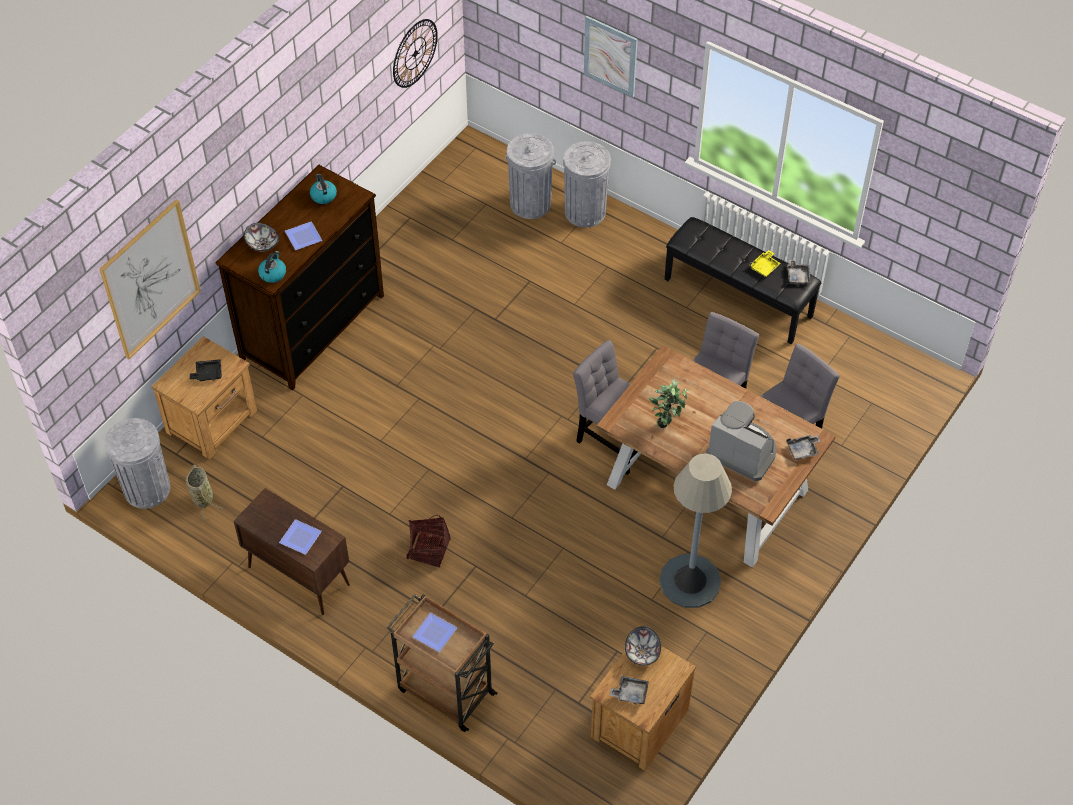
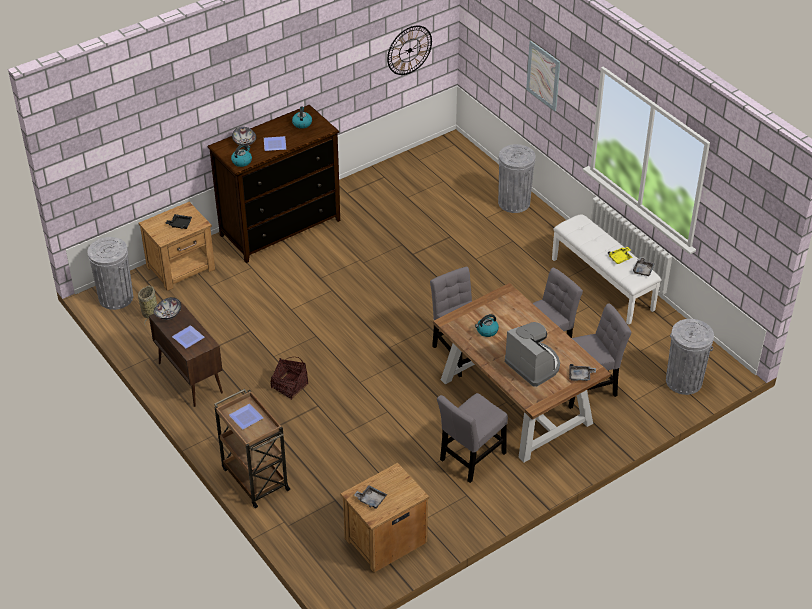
camera: 20 degrees right, 10 degrees down
picture [100,199,201,359] -> none
grey trash can [506,133,556,219] -> grey trash can moved to [666,319,714,395]
bowl [625,626,661,665] -> bowl moved to [154,297,181,320]
potted plant [649,379,690,428] -> kettle [475,314,499,337]
grey floor lamp [659,454,732,608] -> grey chair [437,393,508,483]
black bench [665,217,821,344] -> white bench [552,214,662,325]

